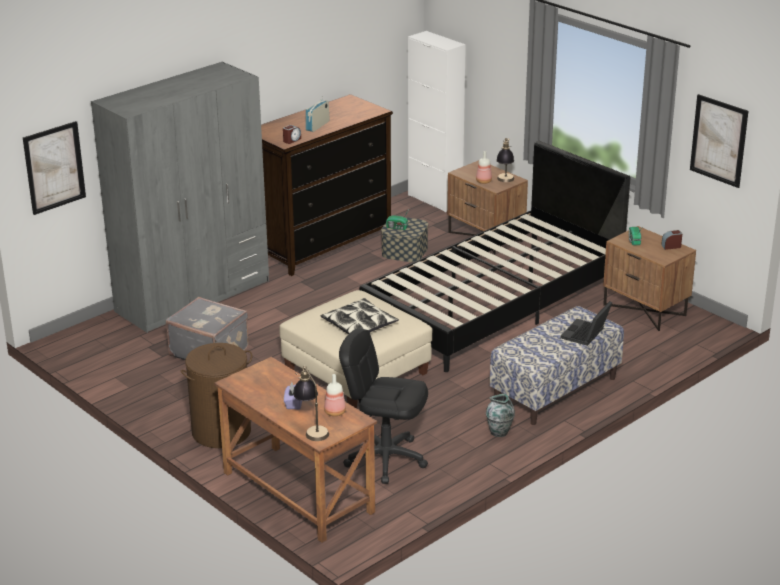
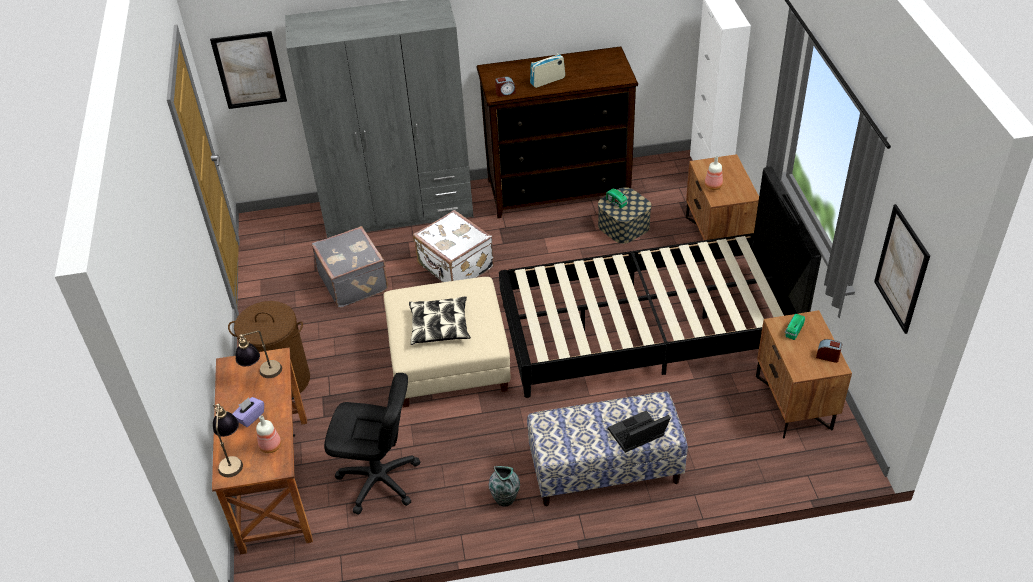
camera: 35 degrees right, 15 degrees up
black office chair [339,329,428,484] -> black office chair turned 135 degrees clockwise [324,373,421,515]
table lamp [496,138,514,182] -> table lamp moved to [236,330,282,378]
none -> white suitcase [413,210,494,282]

